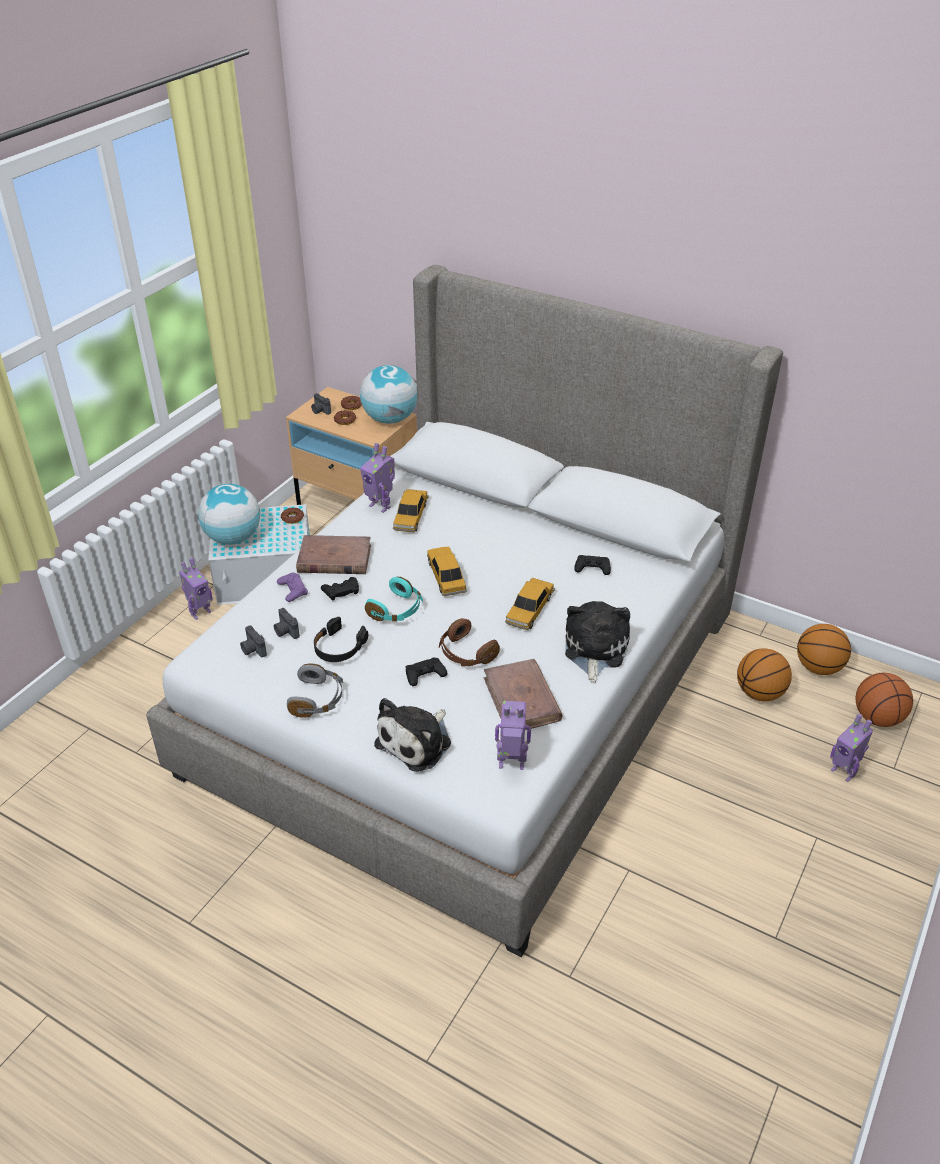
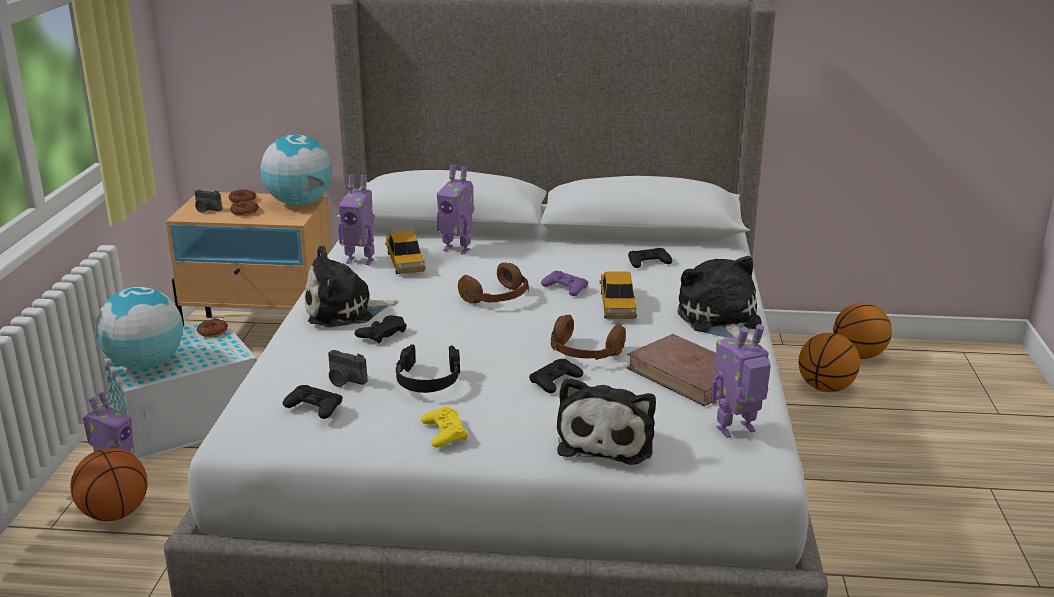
camera: 25 degrees left, 15 degrees down
camera [240,625,267,657] -> black game controller [283,385,343,419]
purple game controller [277,573,308,602] -> purple game controller moved to [541,271,588,296]
grey headphones [287,663,343,718] -> yellow game controller [421,407,468,448]
brown book [296,535,371,574] -> plush toy [304,245,399,327]
turquoise headphones [365,577,423,621] -> none
toy car [427,547,467,596] -> brown headphones [458,263,529,303]
toy robot [830,714,873,782] -> toy robot moved to [437,165,474,255]
basketball [856,673,913,727] -> basketball moved to [71,448,148,521]

